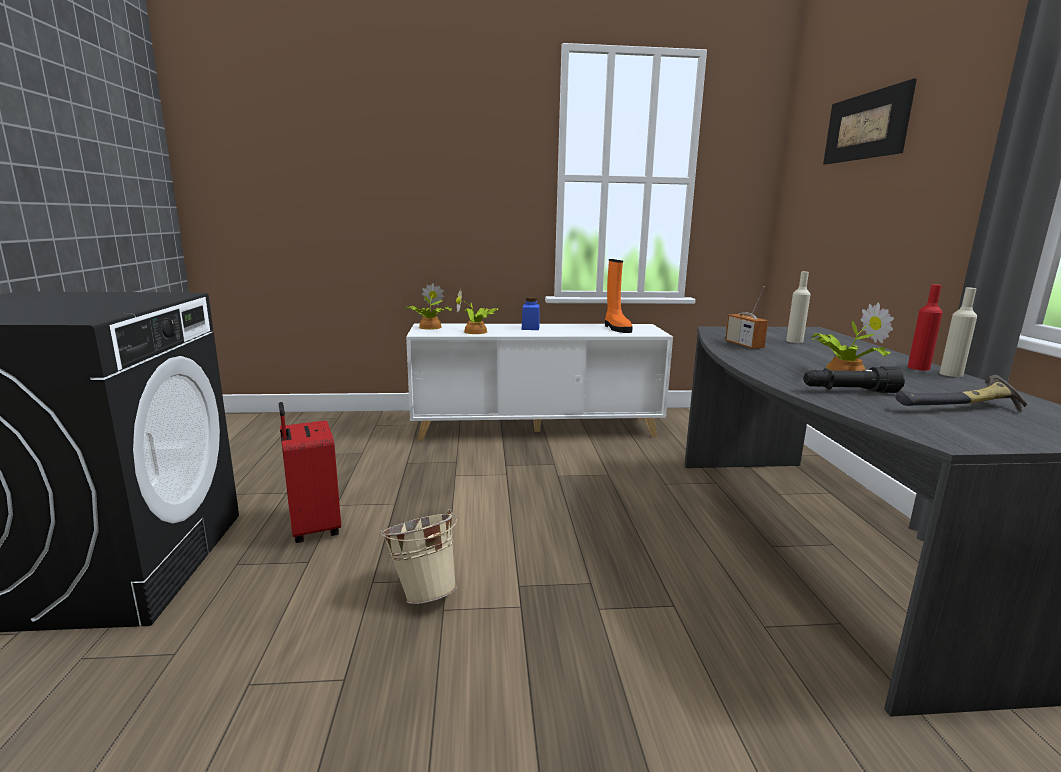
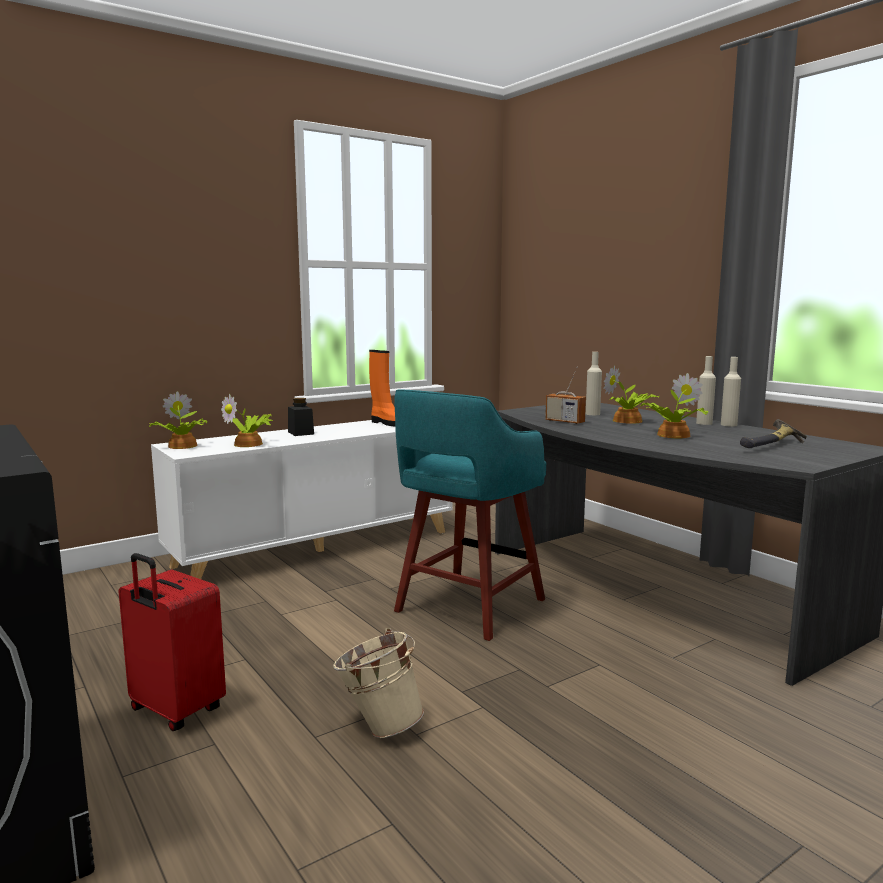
camera: 30 degrees left, 5 degrees down
blue jar [522,297,540,330] -> black jar [288,398,314,436]
black flashlight [804,366,905,393] -> none
picture [823,79,917,164] -> none
red bottle [908,284,943,371] -> beige bottle [696,356,716,425]
none -> turquoise stool [394,390,546,641]
none -> potted plant [604,365,660,424]

